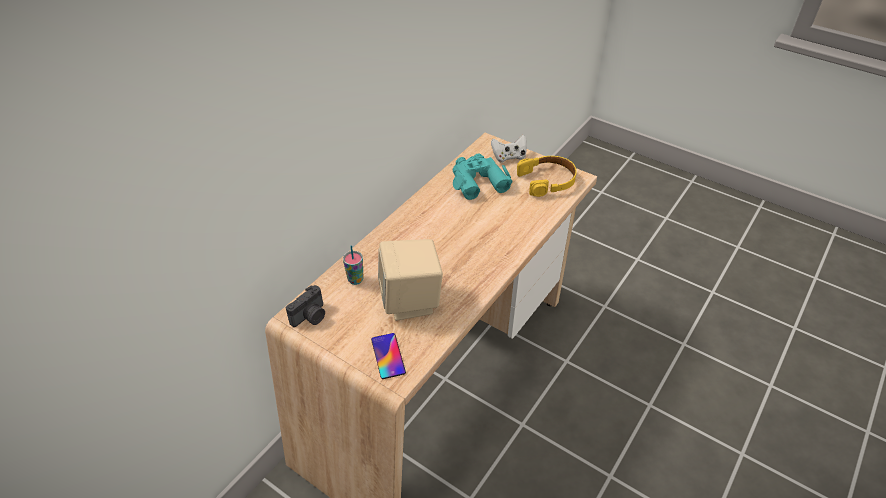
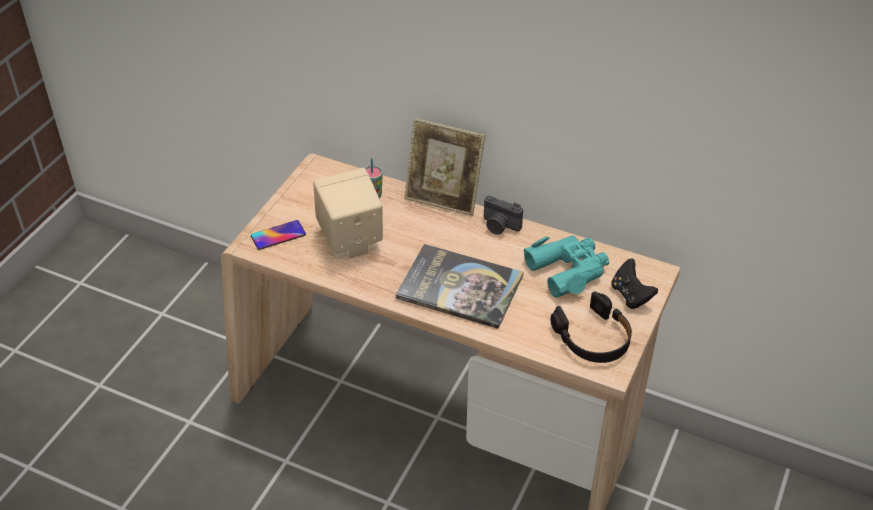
camera: 80 degrees right, 0 degrees up
camera [286,285,325,327] -> camera moved to [484,196,523,235]
white game controller [491,134,527,163] -> black game controller [611,258,658,309]
yellow headphones [517,156,577,197] -> black headphones [551,292,632,363]
none -> book [396,244,523,329]
none -> picture frame [404,118,485,216]

